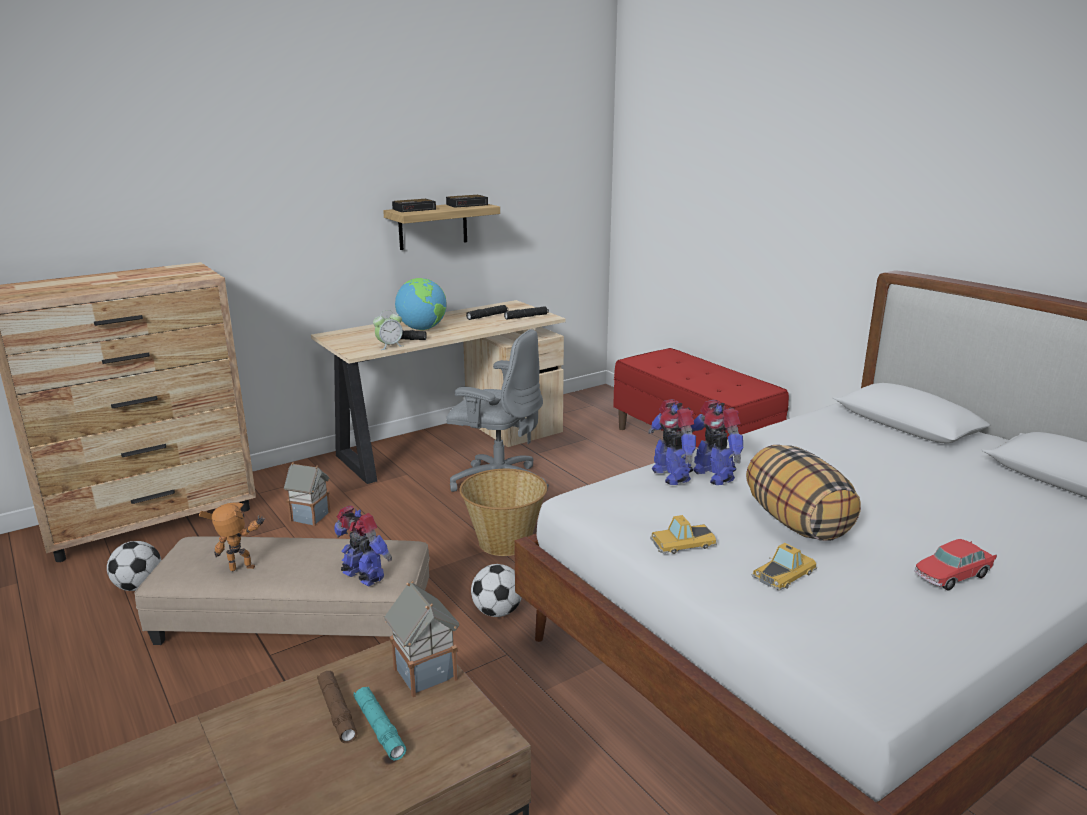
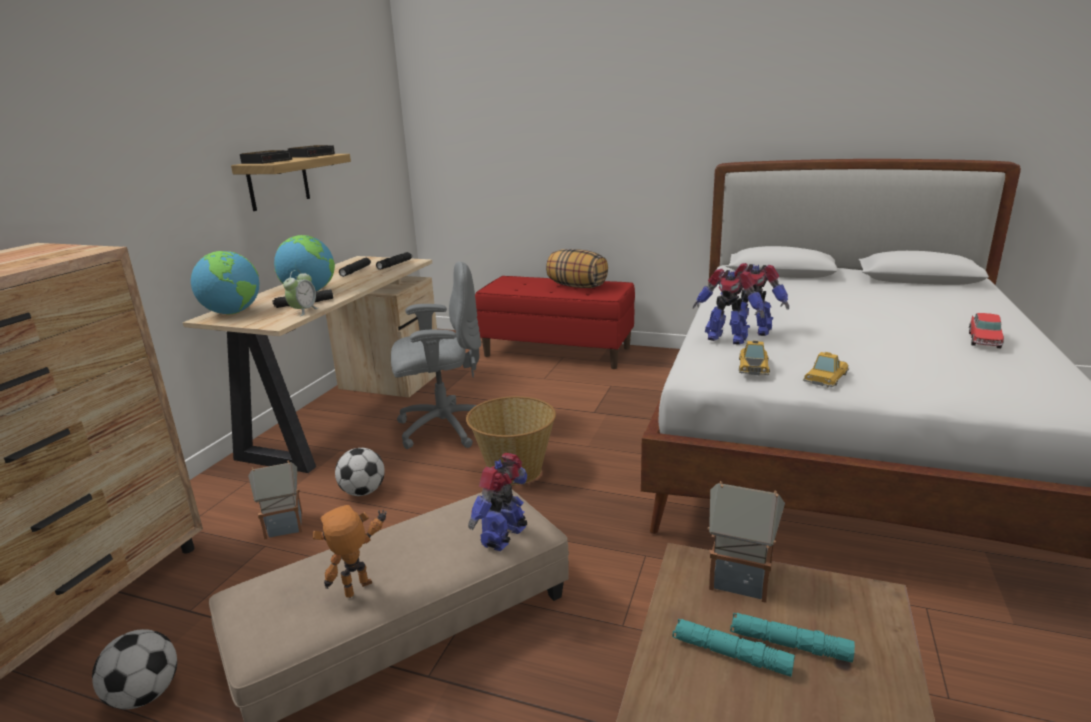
camera: 35 degrees left, 0 degrees up
brown flashlight [317,671,357,743] -> turquoise flashlight [672,619,795,677]
toy robot [334,506,392,586] -> toy robot turned 60 degrees counterclockwise [468,453,527,551]
football [471,564,522,617] -> football moved to [335,448,385,496]
pillow [746,445,861,541] -> pillow moved to [546,249,608,288]
toy car [752,543,817,591] -> toy car moved to [739,340,770,375]
none -> globe [191,251,259,314]

